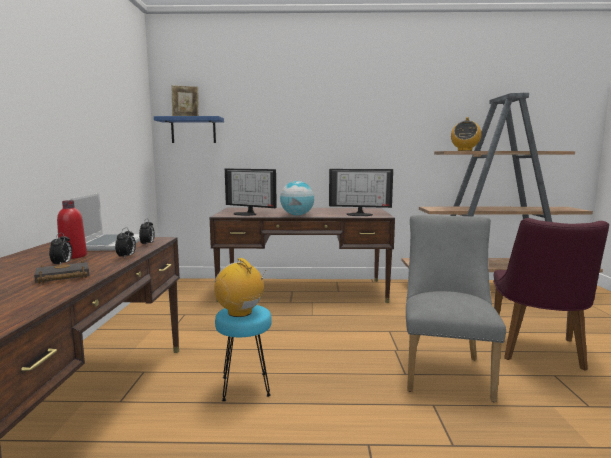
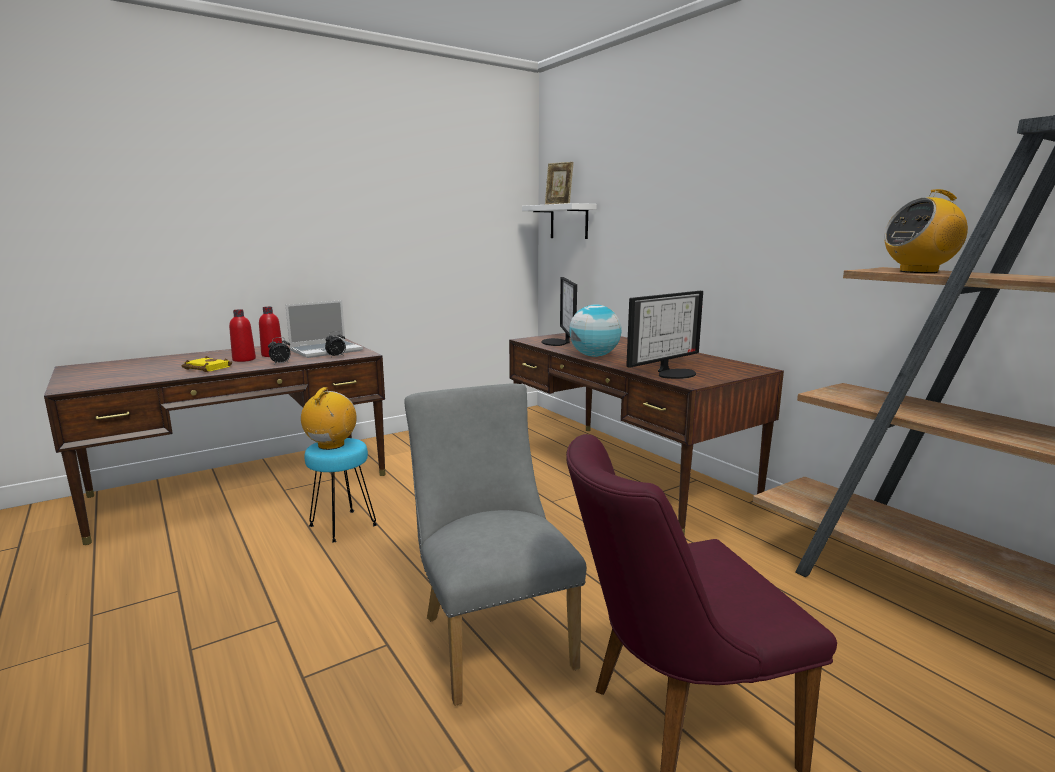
camera: 55 degrees right, 5 degrees up
black book [34,261,89,284] -> yellow book [182,356,232,372]
alarm clock [49,233,72,265] -> red bottle [229,309,256,362]
blue shelf [154,116,224,143] -> white shelf [522,203,597,239]
monitor [329,169,393,216] -> monitor turned 105 degrees counterclockwise [626,291,703,379]
grey chair [406,215,506,402] -> grey chair turned 90 degrees counterclockwise [404,384,587,706]

